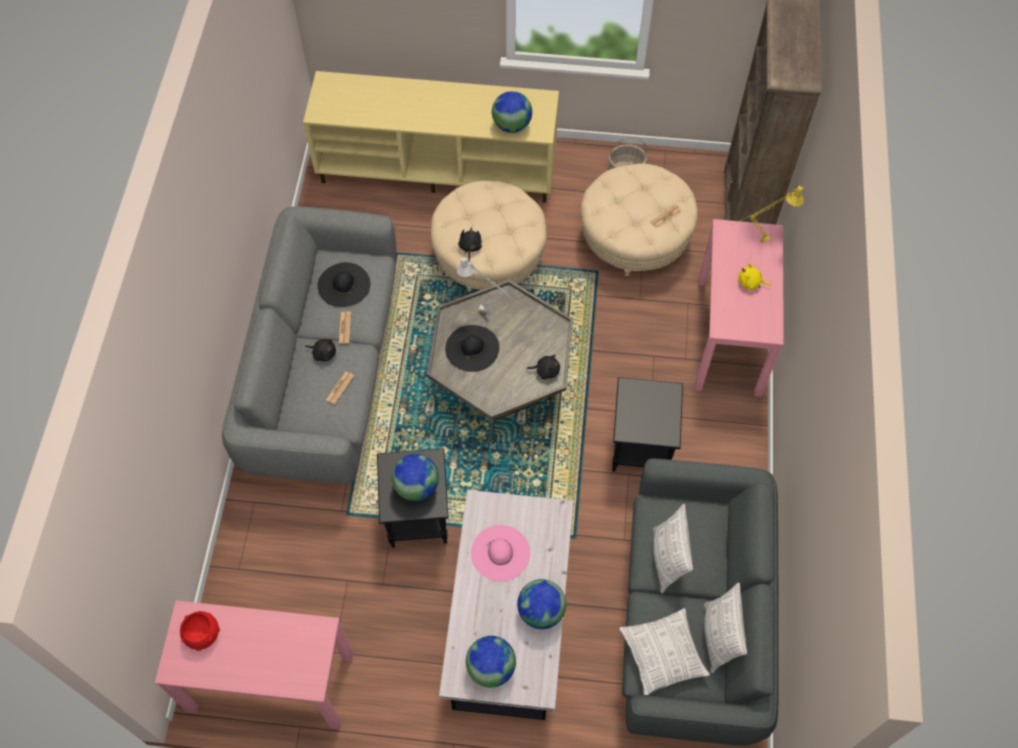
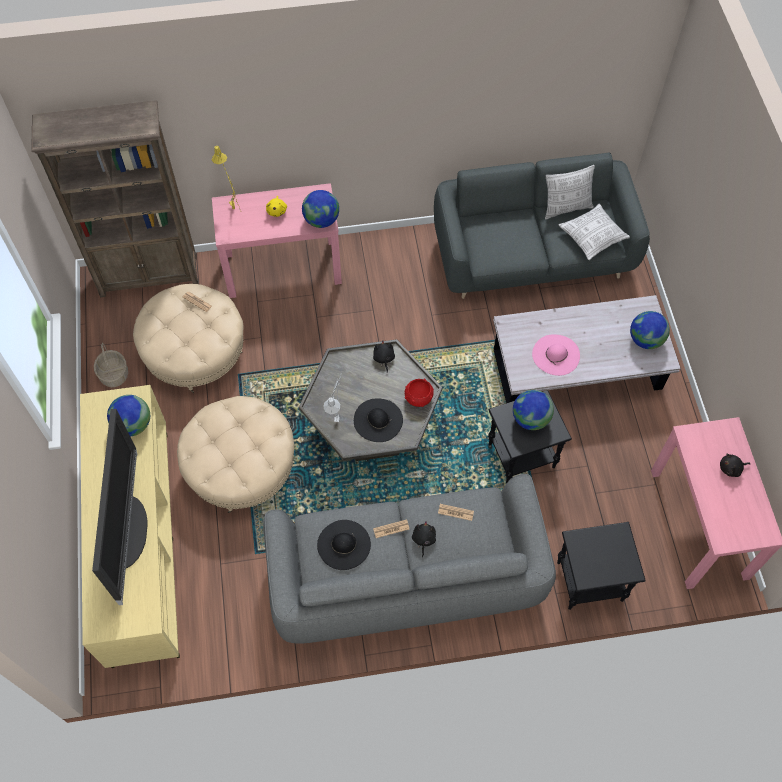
camera: 105 degrees left, 0 degrees up
red bowl [180,611,220,651] -> red bowl moved to [405,379,434,407]
black plush toy [458,227,482,262] -> black plush toy moved to [720,453,750,477]
globe [517,579,566,629] -> globe moved to [302,190,339,228]
black side table [612,377,683,472] -> black side table moved to [557,522,646,610]
pillow [653,503,693,593] -> none
none -> television [92,409,147,605]

